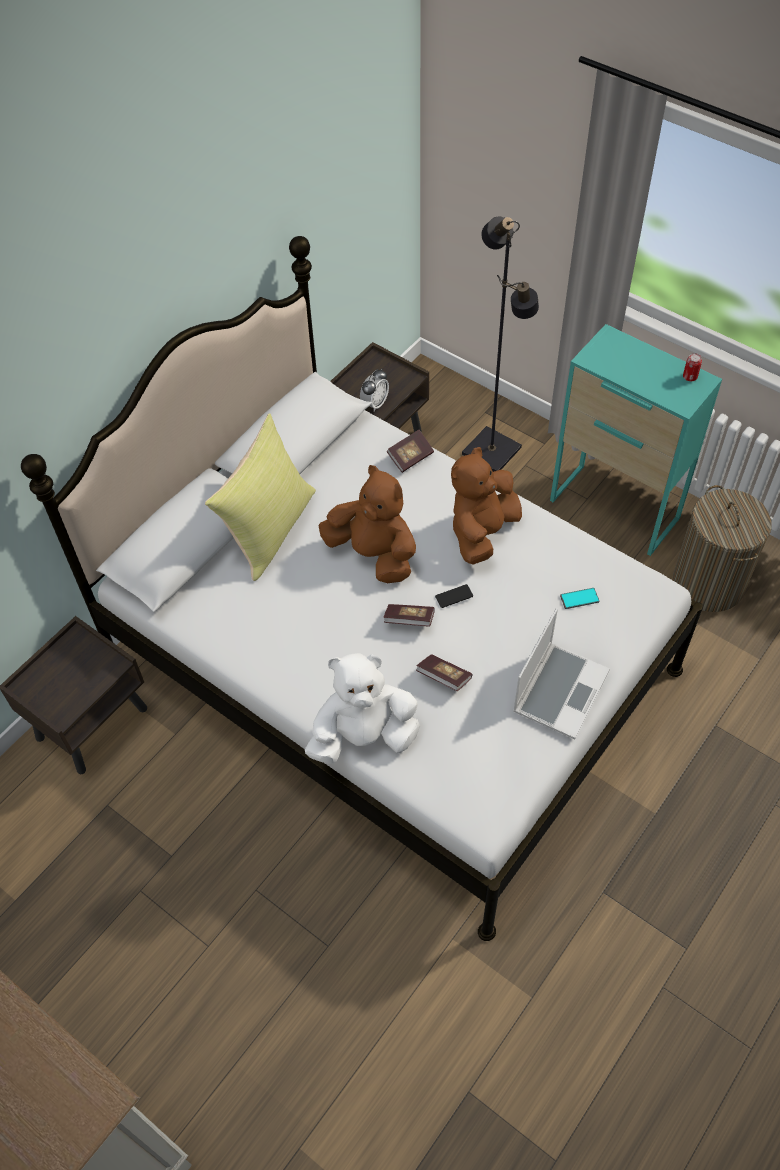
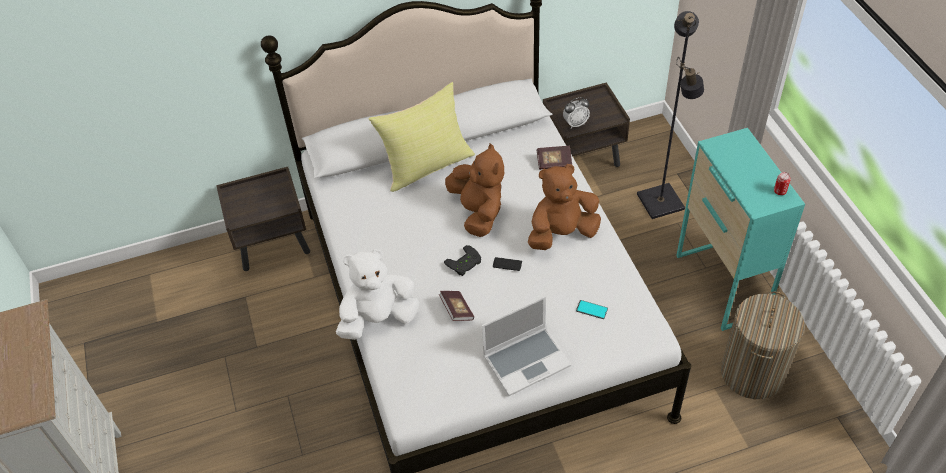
camera: 35 degrees right, 5 degrees down
white plush toy [305,653,420,764] -> white plush toy turned 45 degrees counterclockwise [336,249,419,340]
book [383,604,435,627] -> black game controller [444,245,481,276]

